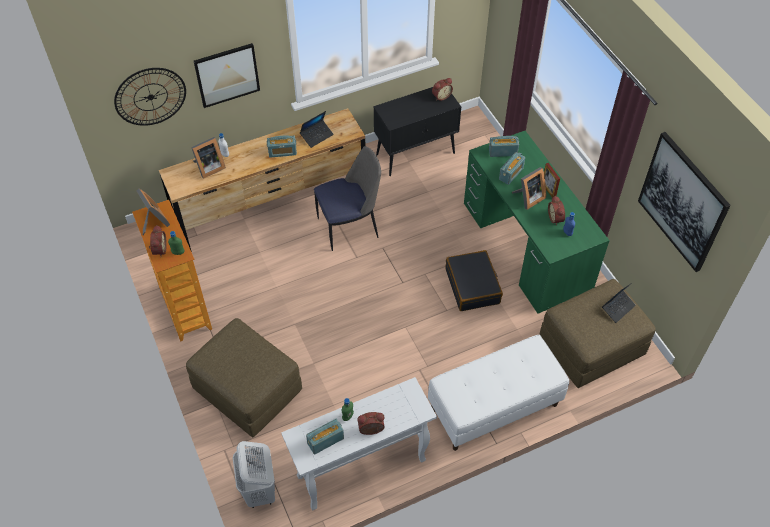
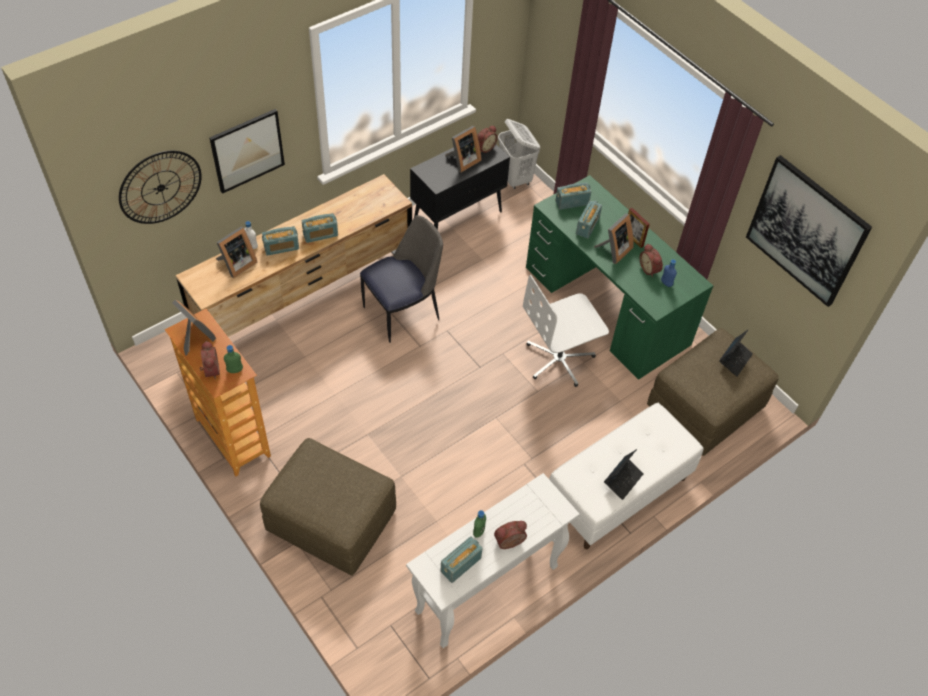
camera: 15 degrees left, 0 degrees up
white laundry basket [233,441,275,508] -> white laundry basket moved to [498,119,540,189]
laptop [300,111,334,148] -> laptop moved to [604,449,644,500]
black suitcase [446,250,503,311] -> white office chair [523,275,609,387]
none -> radio [262,226,299,256]
none -> picture frame [445,126,481,172]

